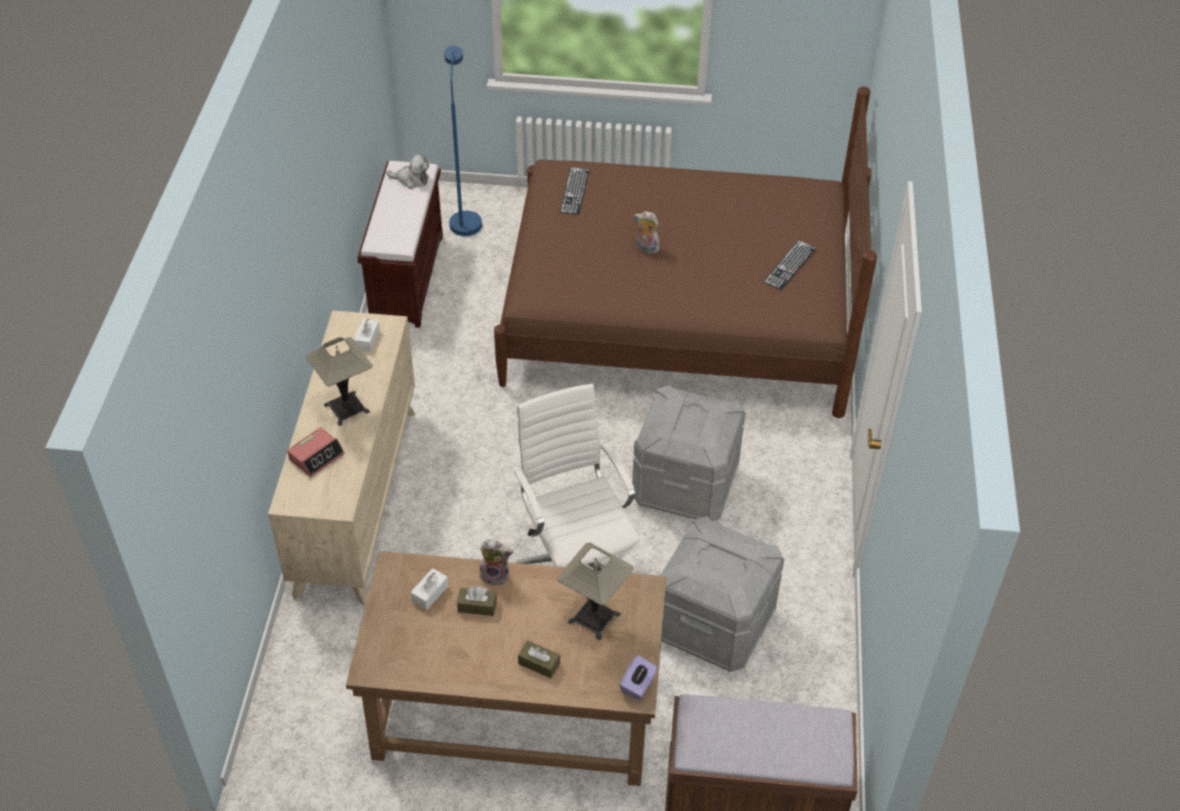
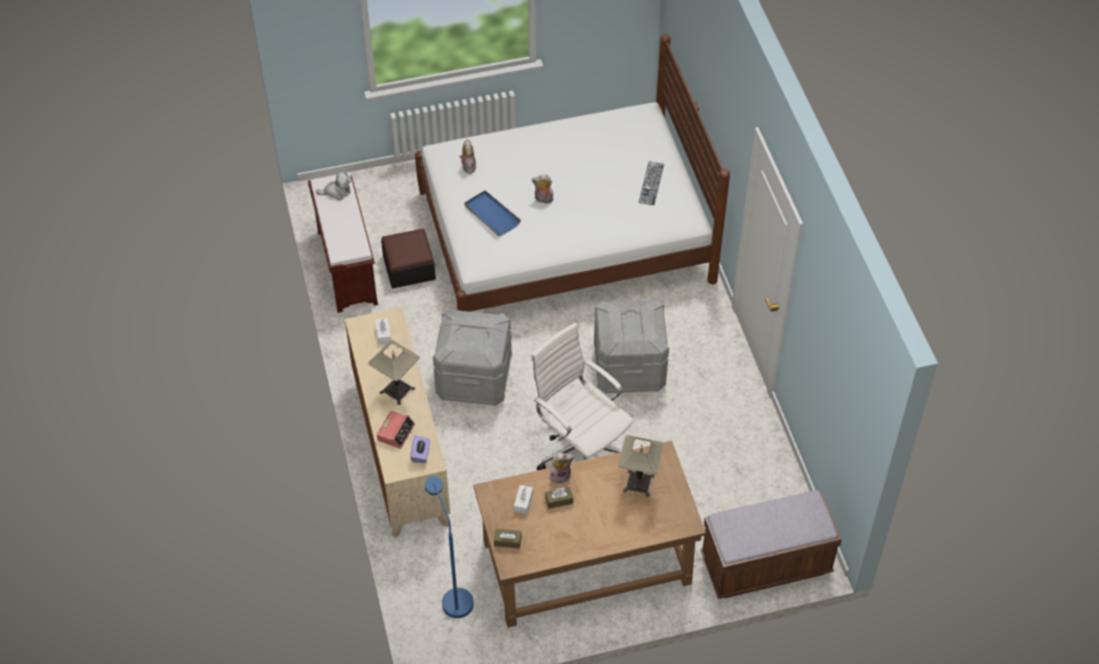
camera: 20 degrees left, 5 degrees up
blue floor lamp [444,46,482,236] -> blue floor lamp moved to [425,476,474,618]
brown bed [494,87,877,418] -> white bed [415,34,730,312]
brown tissue box [518,640,560,678] -> brown tissue box moved to [494,529,522,549]
keyboard [560,167,589,214] -> plush toy [459,139,476,174]
purple tissue box [620,655,657,700] -> purple tissue box moved to [410,435,430,463]
grey storage box [658,516,784,672] -> grey storage box moved to [433,308,512,406]
none -> ottoman [381,229,436,288]
none -> blue tray [464,190,521,236]

